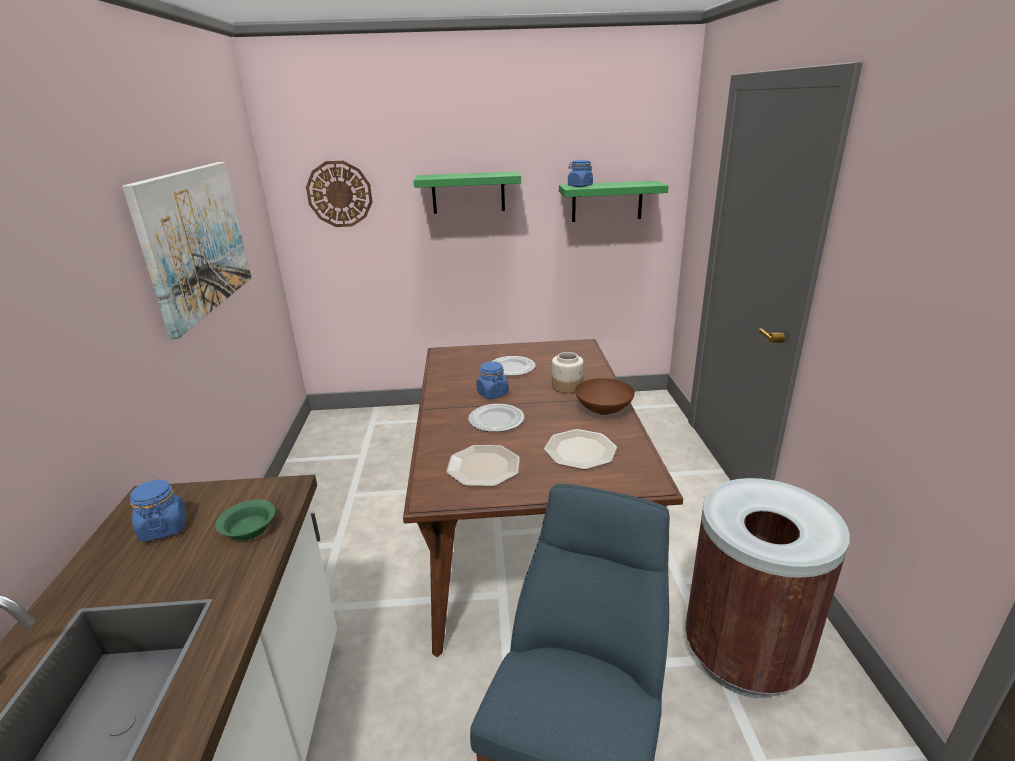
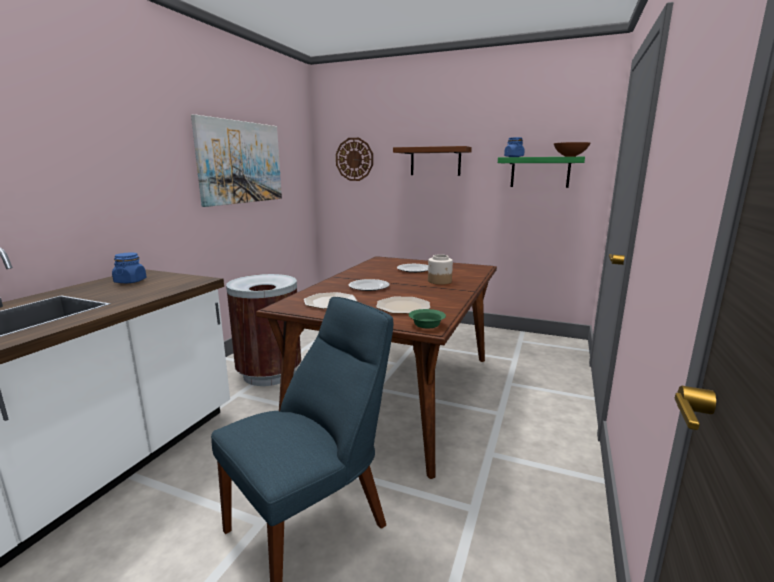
camera: 25 degrees right, 10 degrees down
green bowl [215,500,275,540] -> green bowl moved to [409,309,446,328]
green shelf [413,171,521,214] -> brown shelf [393,146,472,176]
blue jar [476,361,509,399] -> none
brown bowl [575,378,635,415] -> brown bowl moved to [554,142,590,157]
brown trash can [685,478,850,698] -> brown trash can moved to [226,274,301,386]

